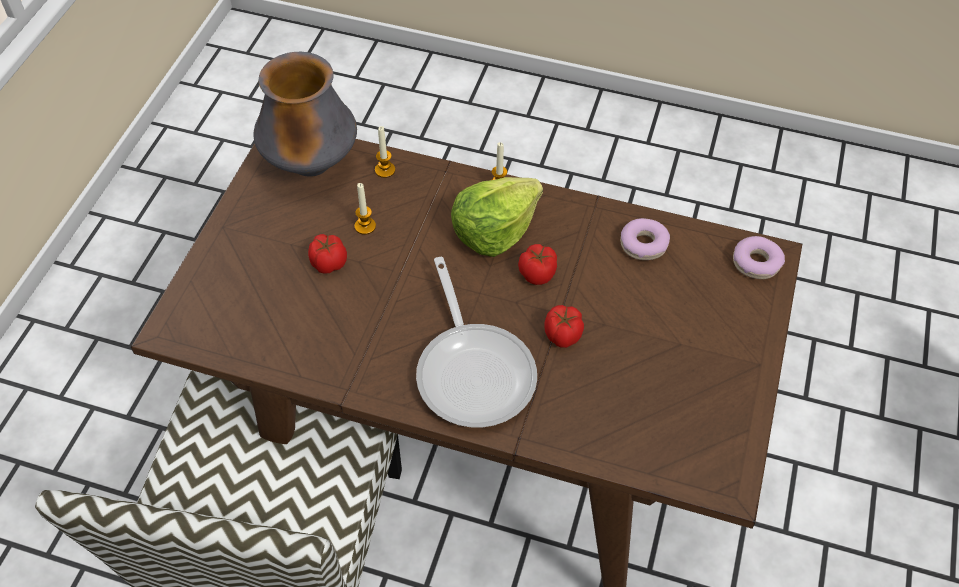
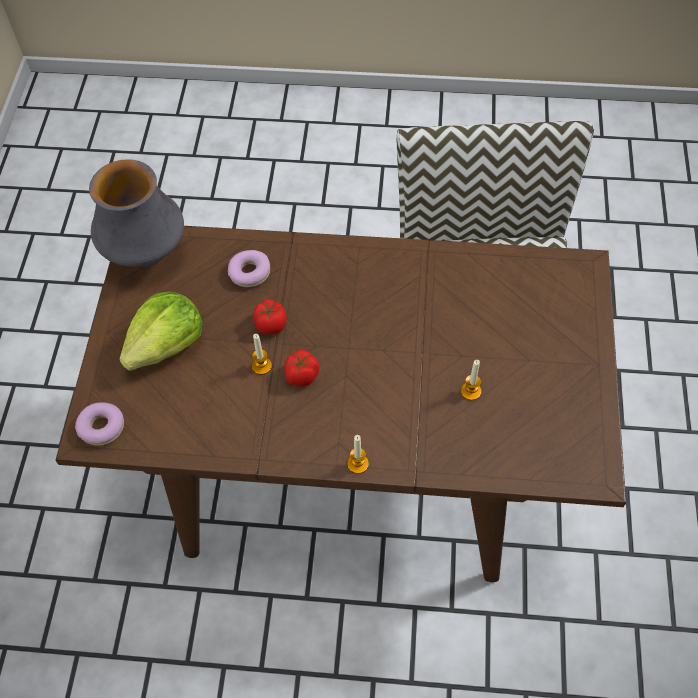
camera: 170 degrees right, 5 degrees up
vase [253,52,357,177] -> vase moved to [89,159,184,267]
tomato [308,234,347,274] -> none
candle [375,126,395,178] -> candle moved to [252,334,272,375]
frying pan [416,257,537,427] -> none
lettuce [451,177,543,257] -> lettuce moved to [119,291,202,371]
donut [620,218,670,260] -> donut moved to [228,250,270,287]

